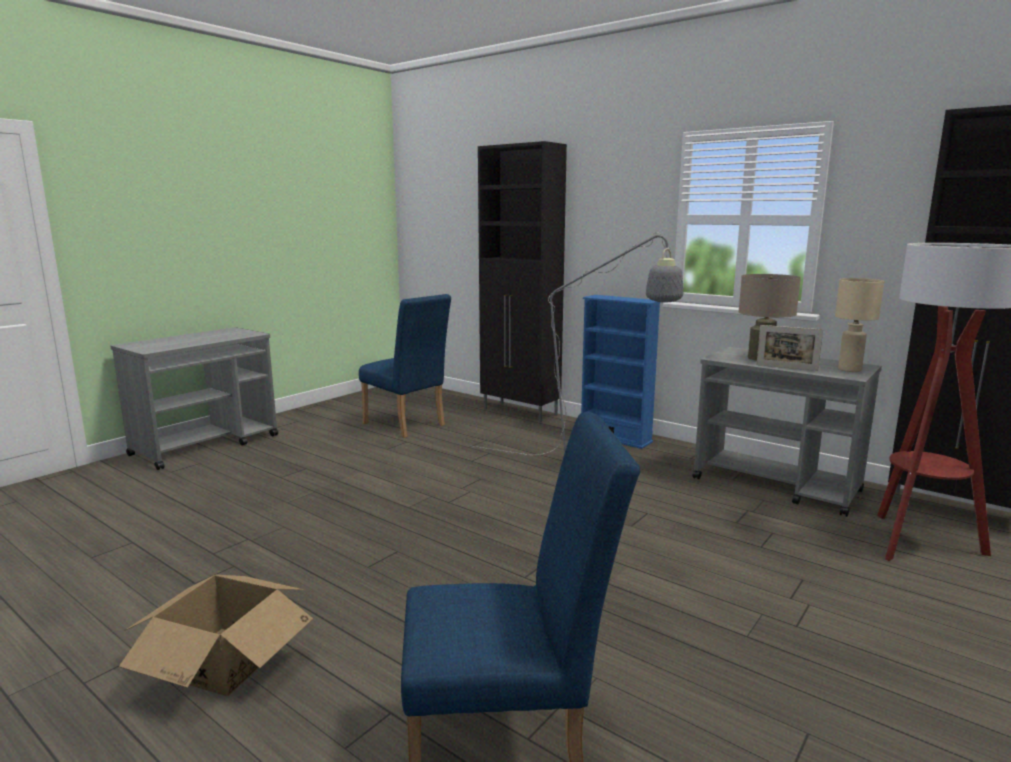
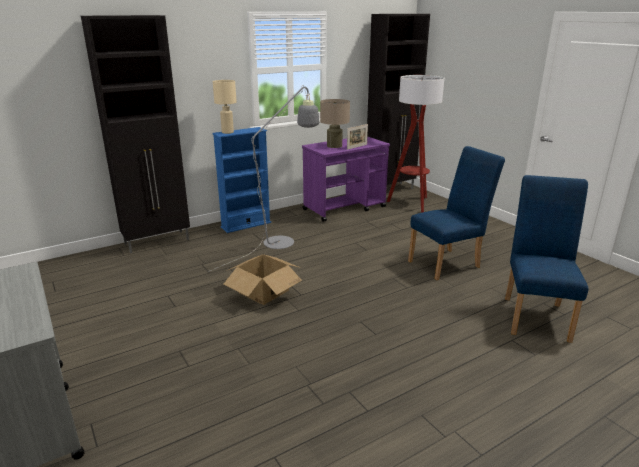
camera: 70 degrees left, 10 degrees up
cardboard box [119,575,313,696] -> cardboard box moved to [224,254,302,305]
blue chair [359,294,451,438] -> blue chair moved to [408,146,505,280]
grey cart [693,347,882,517] -> purple cart [302,136,390,222]
beige table lamp [835,278,884,372] -> beige table lamp moved to [213,80,237,134]

